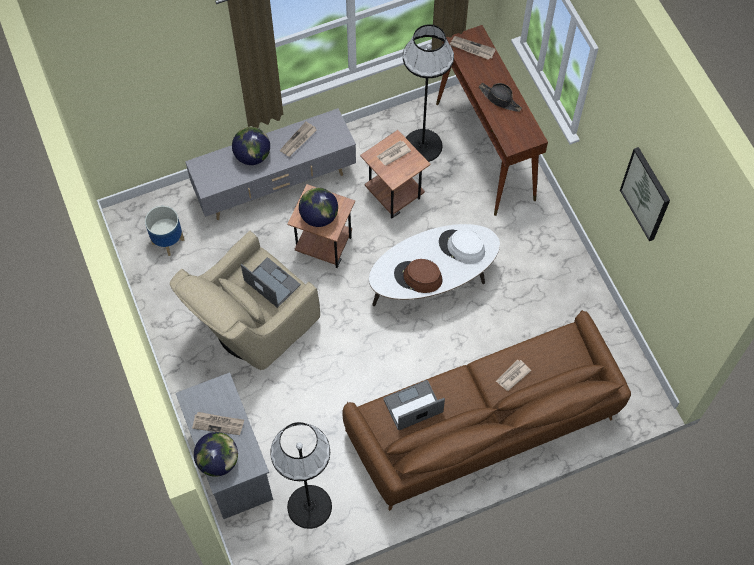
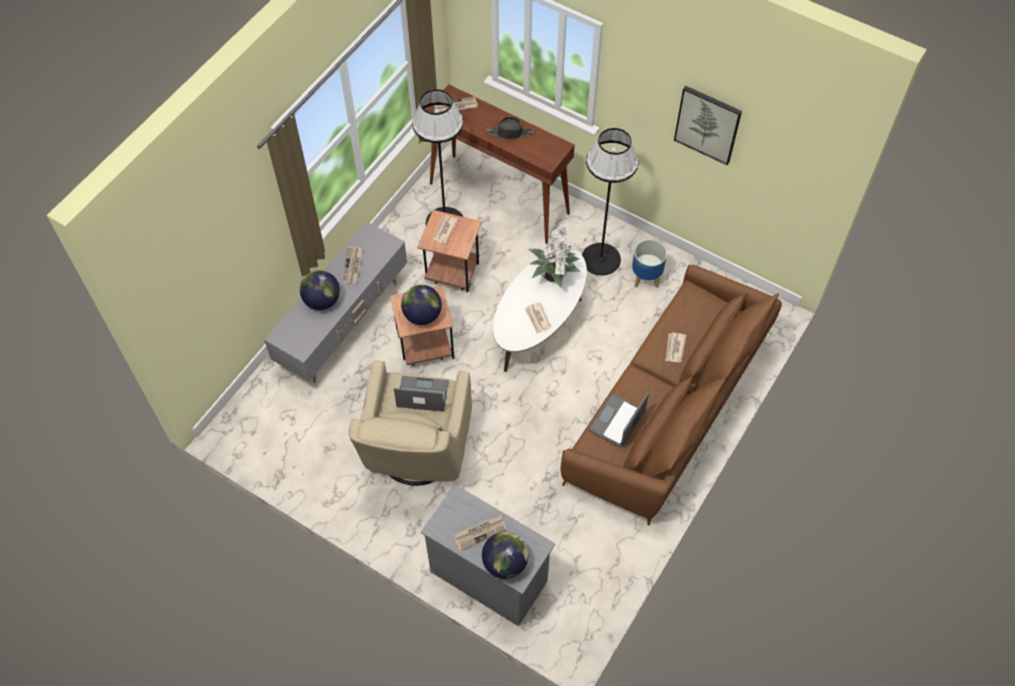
camera: 35 degrees left, 5 degrees down
planter [145,206,184,256] -> planter moved to [632,239,667,288]
black floor lamp [270,422,332,529] -> black floor lamp moved to [582,128,639,276]
brown hat [394,259,443,293] -> newspaper [525,302,551,334]
white hat [439,229,485,264] -> potted plant [528,224,580,288]

